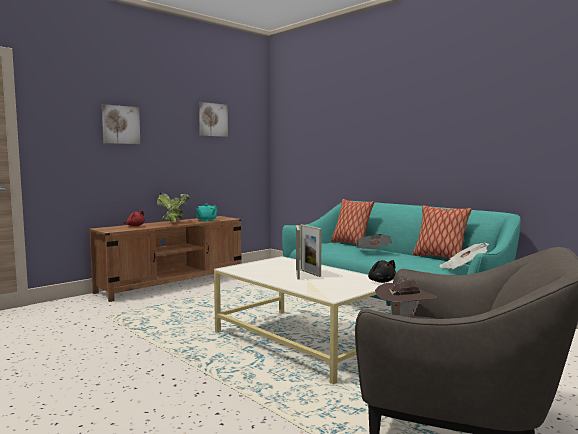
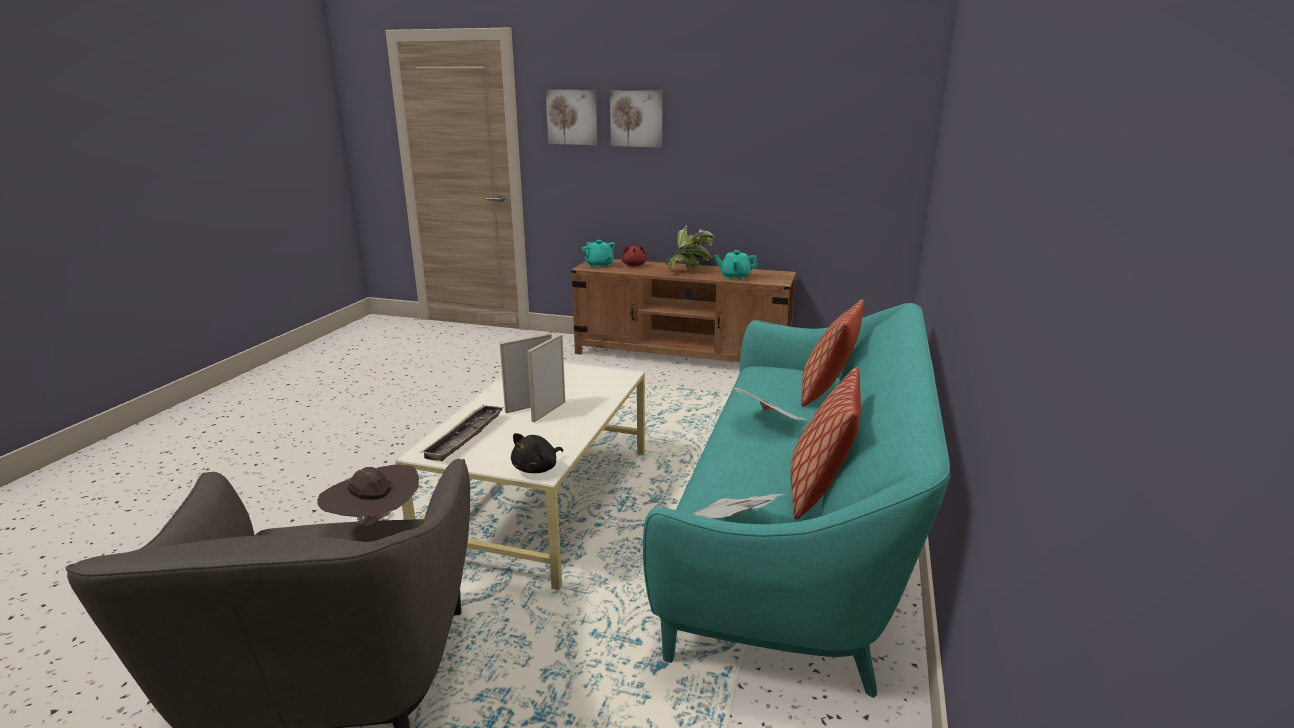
camera: 60 degrees right, 15 degrees up
picture [199,102,228,137] -> picture moved to [546,90,597,145]
none -> tray [420,405,504,461]
none -> turquoise teapot [582,240,615,268]

